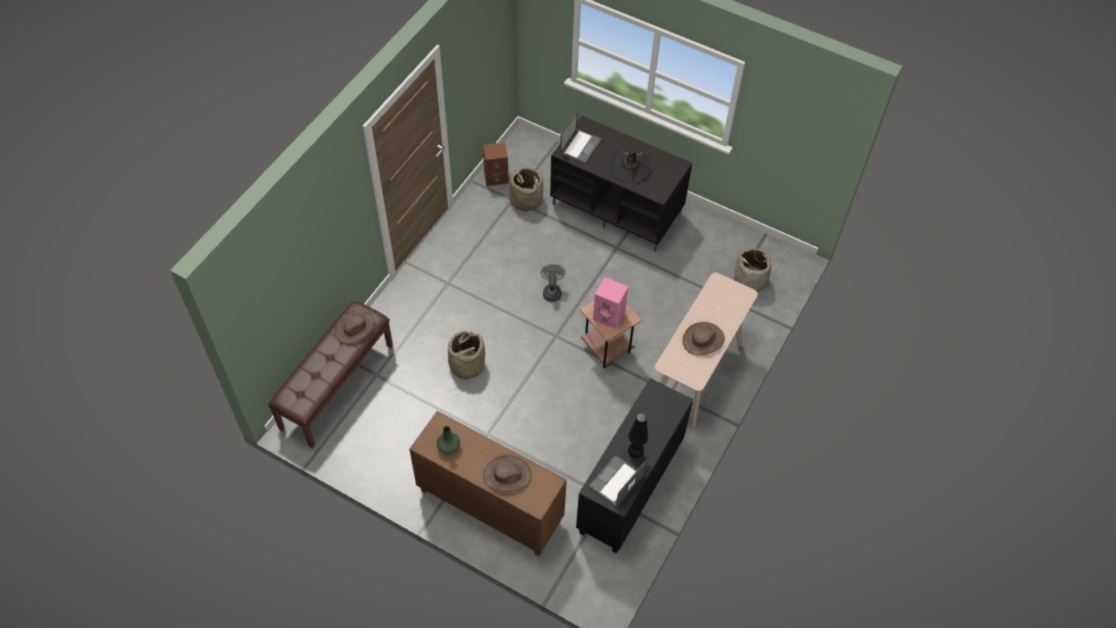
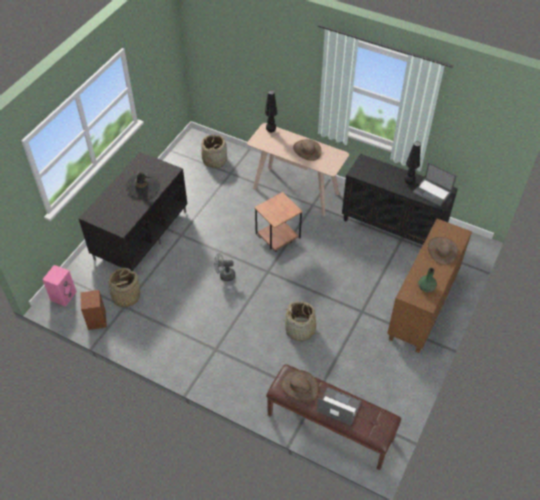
camera: 90 degrees left, 5 degrees down
laptop [560,111,602,164] -> laptop moved to [317,387,361,426]
pink speaker [593,277,628,329] -> pink speaker moved to [42,265,77,307]
none -> black table lamp [265,90,278,133]

